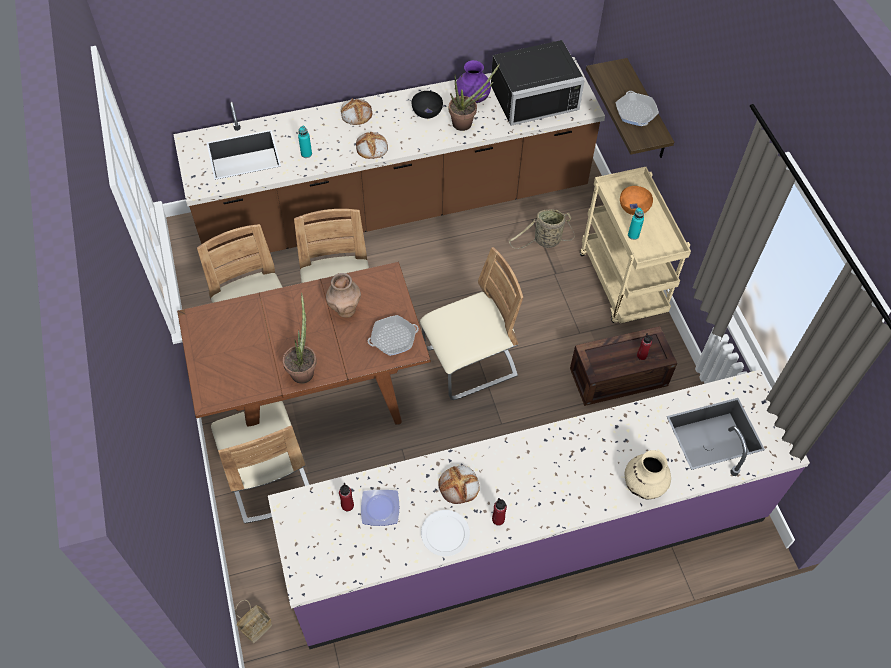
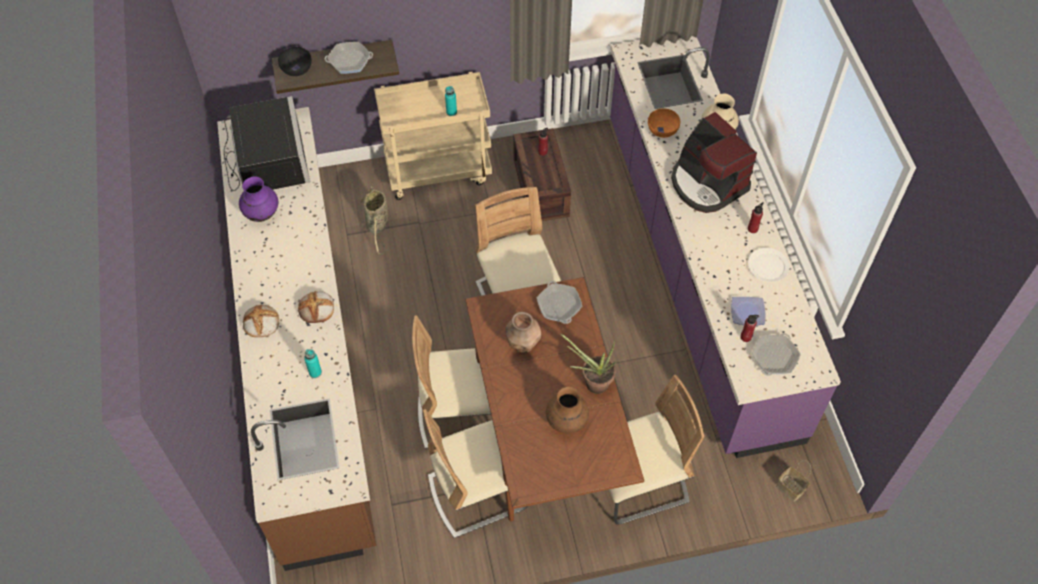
camera: 85 degrees left, 0 degrees up
black bowl [412,91,443,119] -> black bowl moved to [278,47,312,76]
bread [438,465,480,504] -> none
potted plant [449,63,500,131] -> none
orange bowl [620,186,653,215] -> orange bowl moved to [648,109,680,138]
none -> brown vase [546,387,589,432]
none -> coffee machine [671,112,757,213]
none -> frying pan [752,333,801,376]

